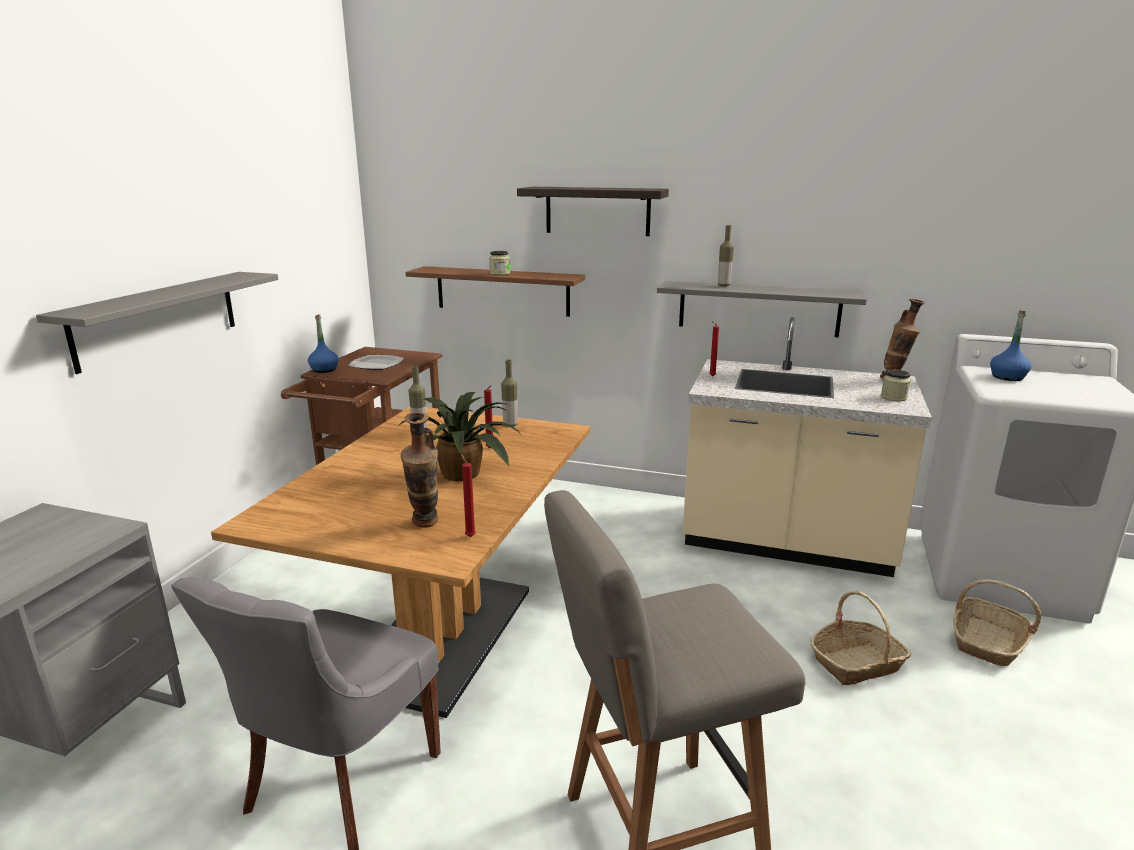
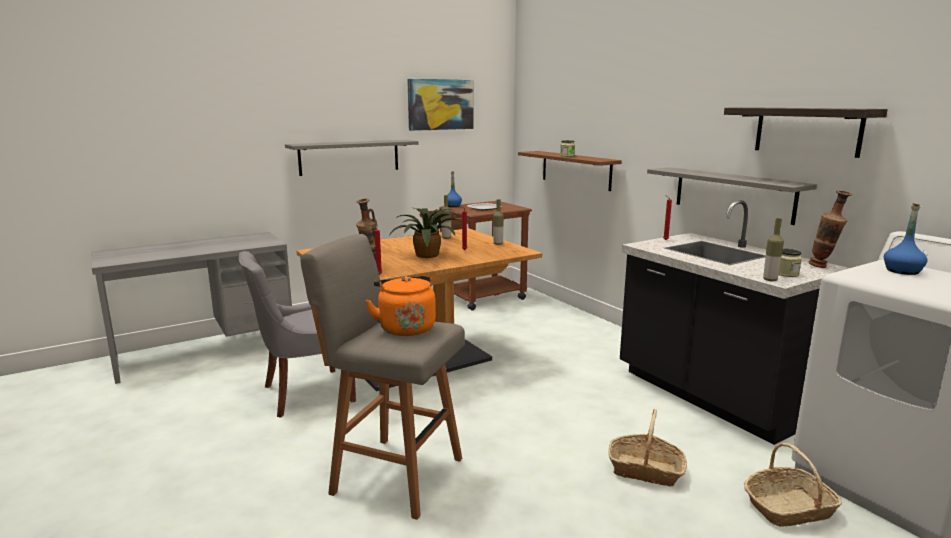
camera: 40 degrees right, 5 degrees down
shelf [517,187,669,236] -> shelf moved to [724,107,888,158]
beige counter [683,317,932,577] -> black counter [620,200,849,445]
bottle [718,225,734,286] -> bottle moved to [763,218,784,281]
none -> orange kettle [365,276,436,336]
none -> picture [407,79,474,131]

